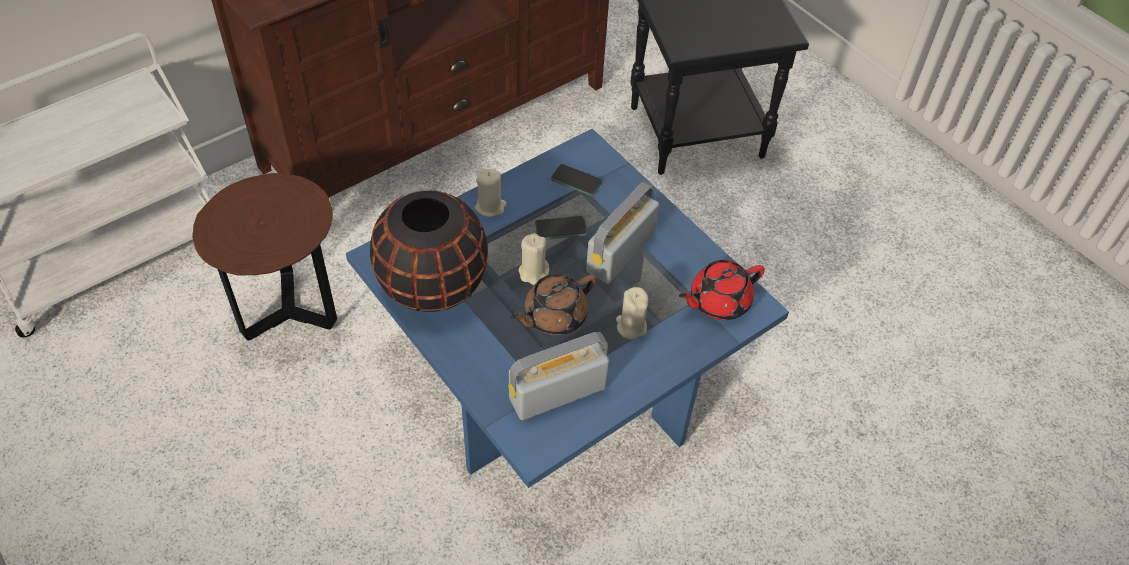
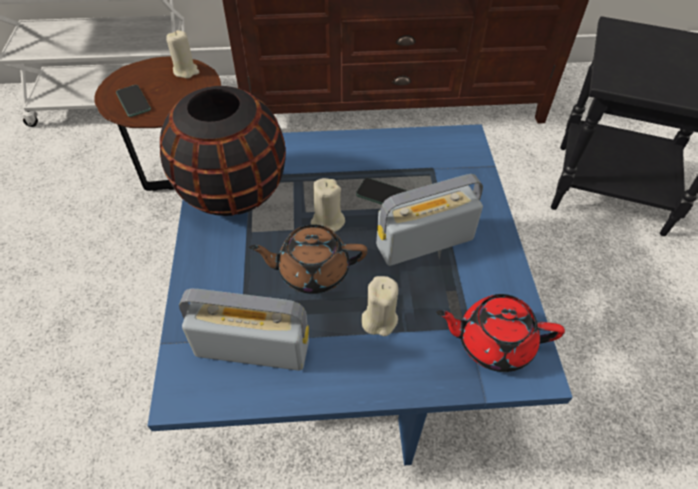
camera: 35 degrees right, 0 degrees up
beige candle [475,169,506,217] -> beige candle moved to [166,30,199,78]
phone [551,164,603,196] -> phone moved to [116,85,151,117]

